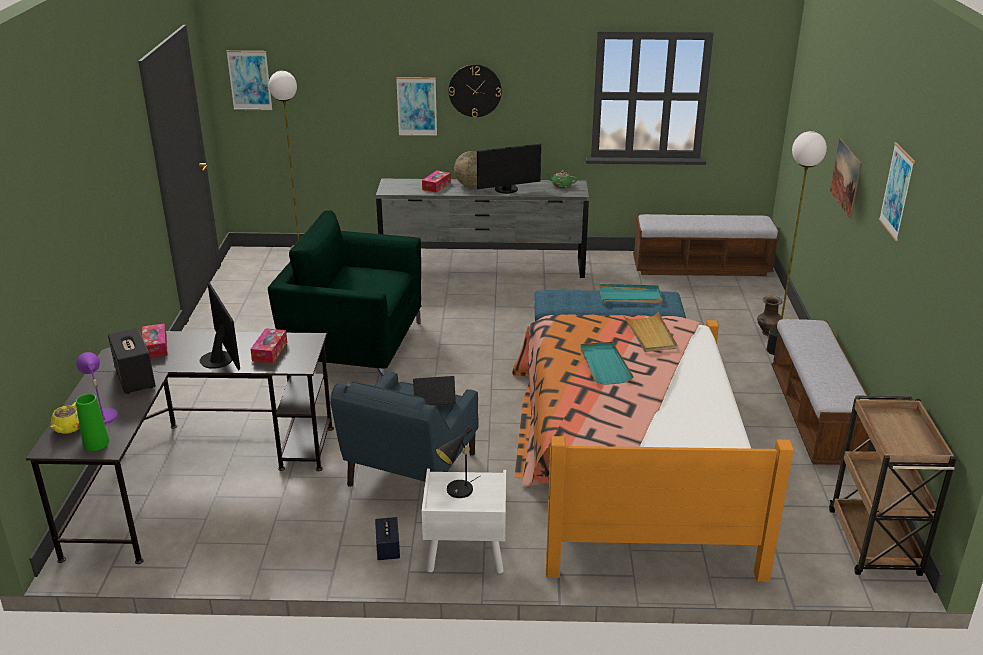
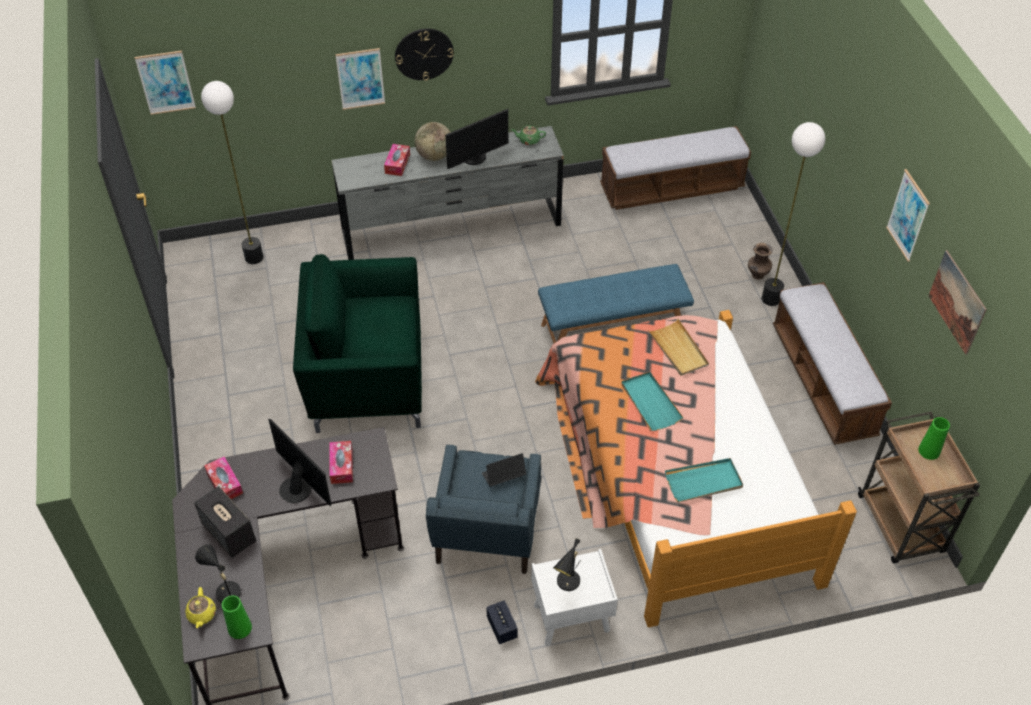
camera: 15 degrees left, 20 degrees up
purple table lamp [76,352,118,432] -> black table lamp [195,544,241,603]
turquoise tray [599,284,663,303] -> turquoise tray moved to [665,458,743,502]
picture [830,138,862,219] -> picture moved to [929,250,987,355]
none -> green vase [918,417,950,460]

